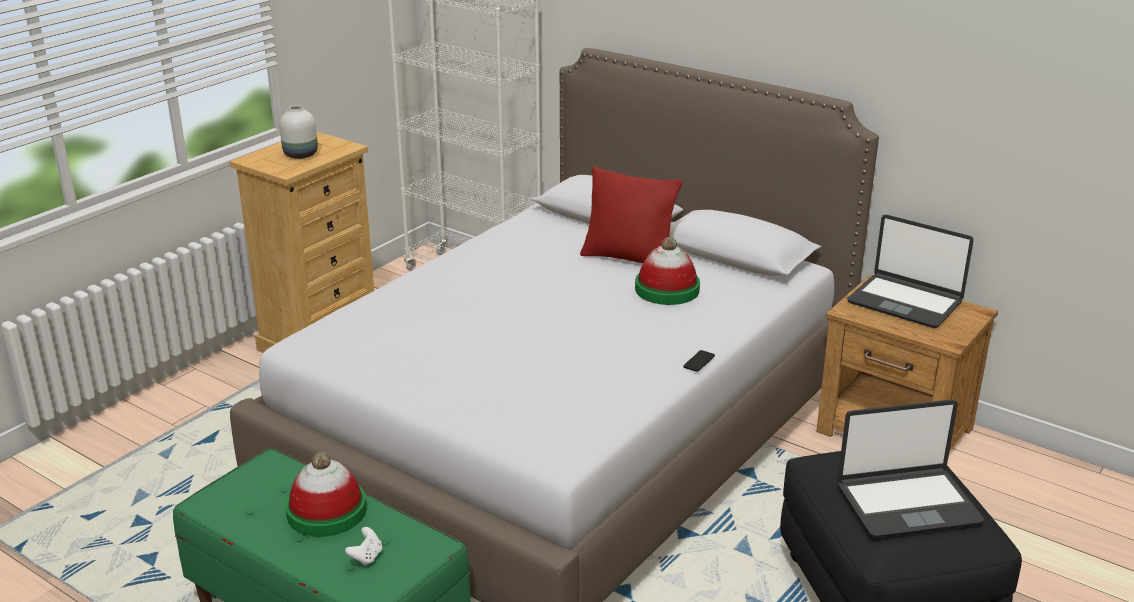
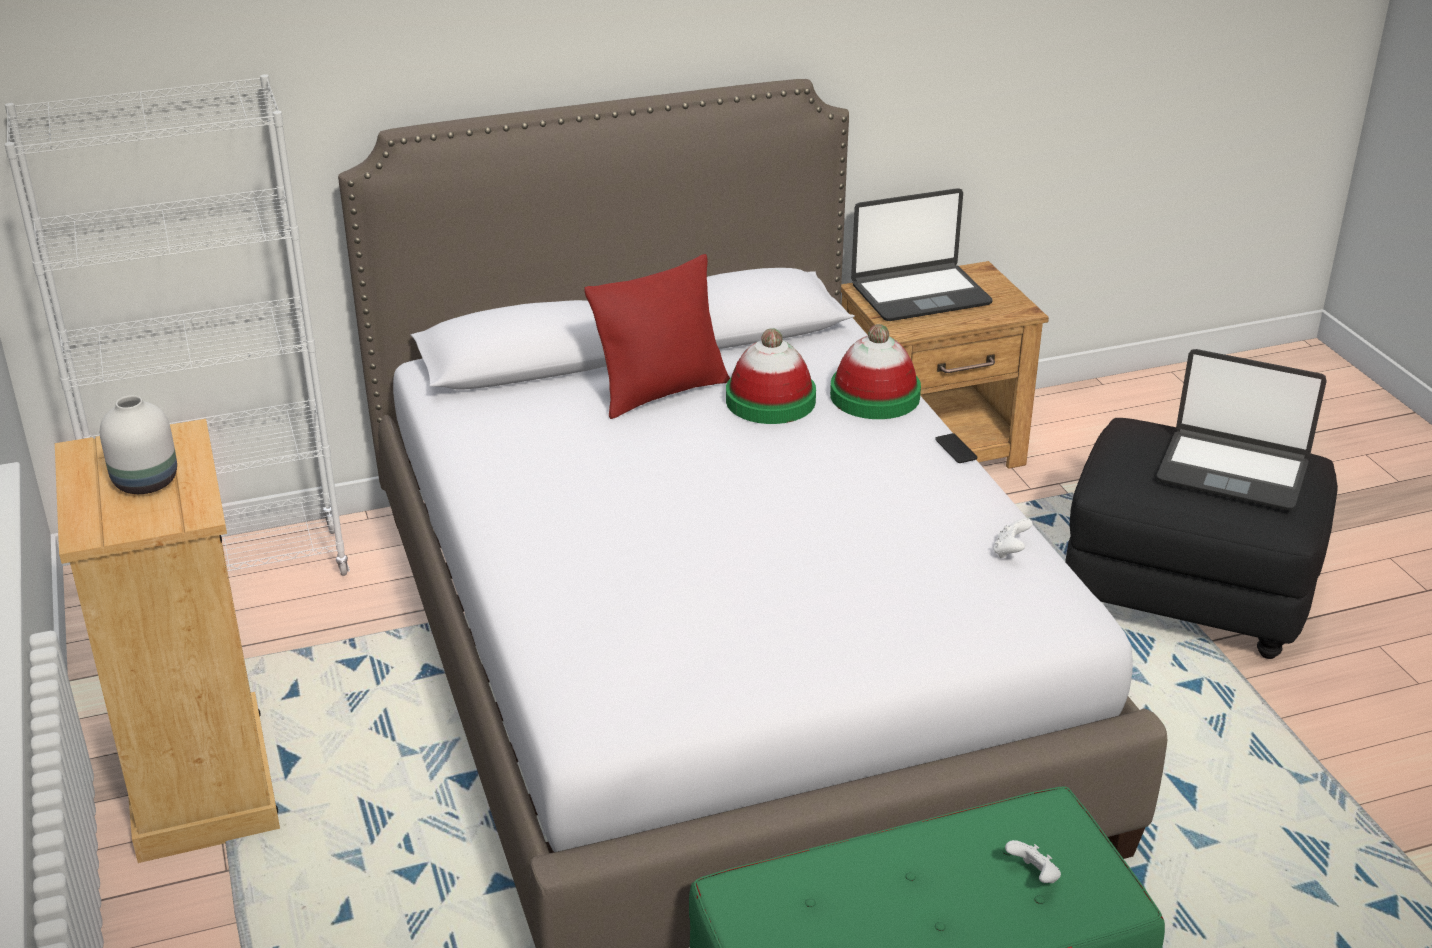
camera: 55 degrees left, 5 degrees up
hat [285,452,367,537] -> hat moved to [830,324,921,419]
laptop [838,400,984,538] -> laptop turned 90 degrees clockwise [1157,349,1327,511]
none -> white game controller [993,518,1033,558]

